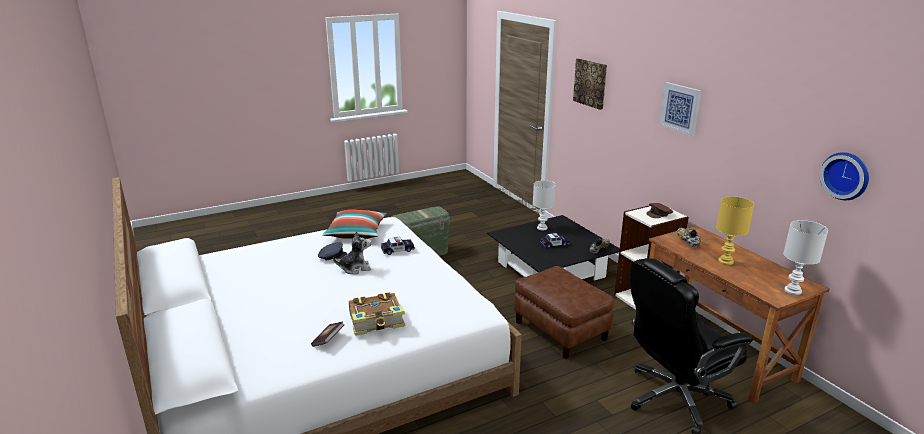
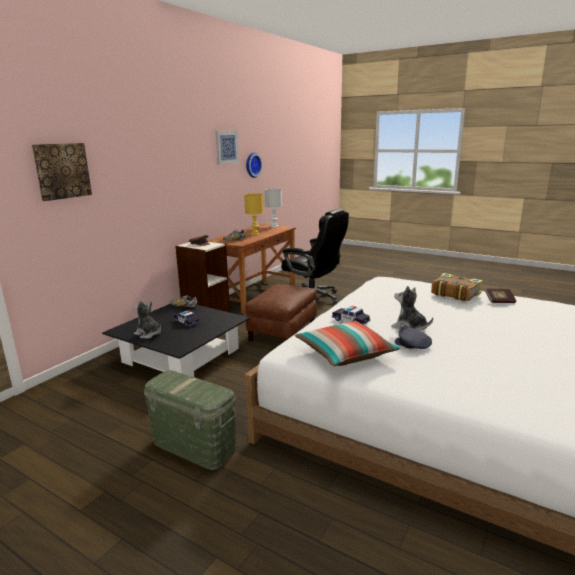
camera: 120 degrees left, 5 degrees down
white table lamp [533,180,556,230] -> plush toy [134,300,161,339]
picture [659,82,702,136] -> picture moved to [216,131,239,165]

